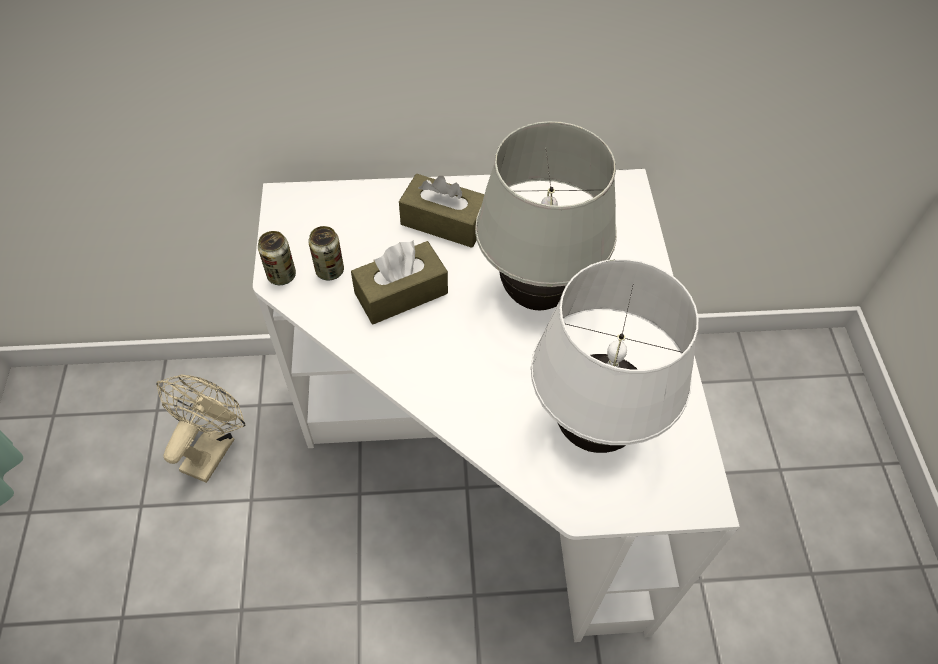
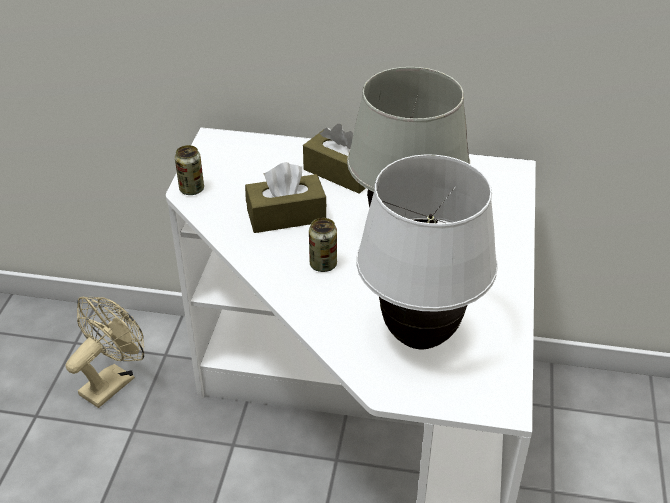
camera: 15 degrees right, 15 degrees down
can [308,226,344,280] -> can moved to [309,218,337,272]

